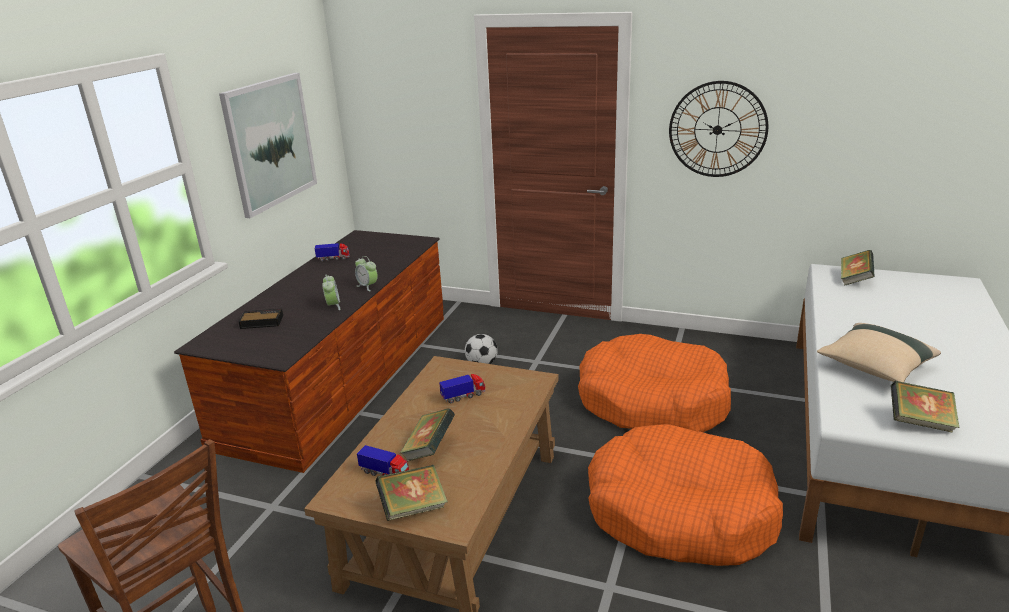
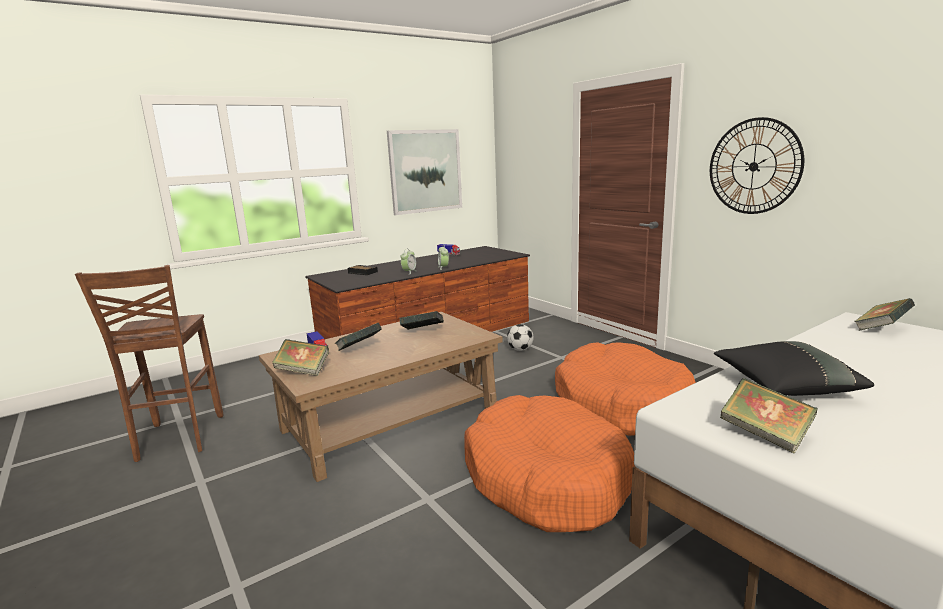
camera: 35 degrees right, 10 degrees down
toy truck [439,374,485,403] -> book [400,311,444,330]
beige pillow [817,323,941,382] -> black pillow [714,341,874,396]

